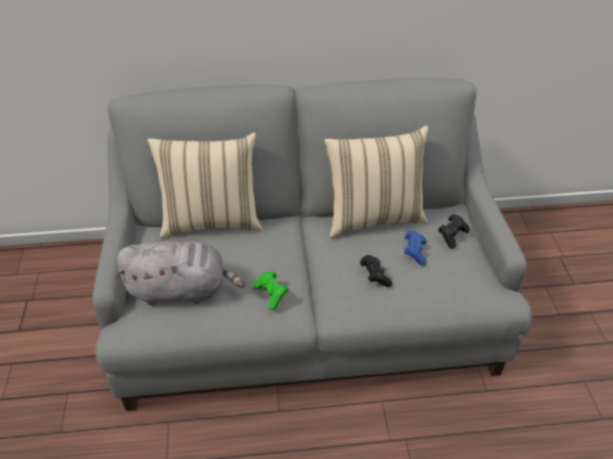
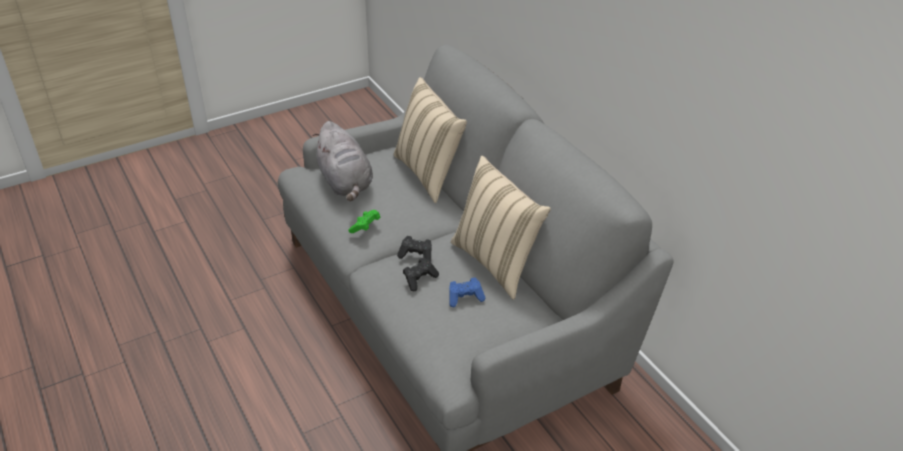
camera: 65 degrees right, 5 degrees down
black game controller [438,214,470,248] -> black game controller moved to [397,236,432,261]

